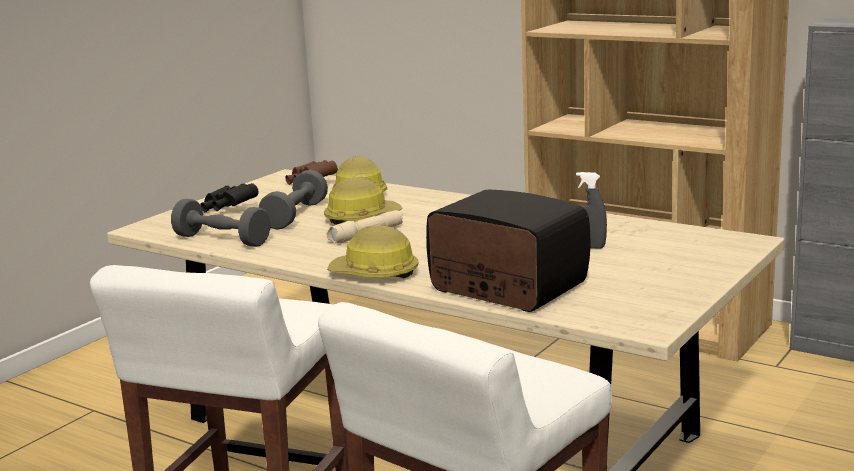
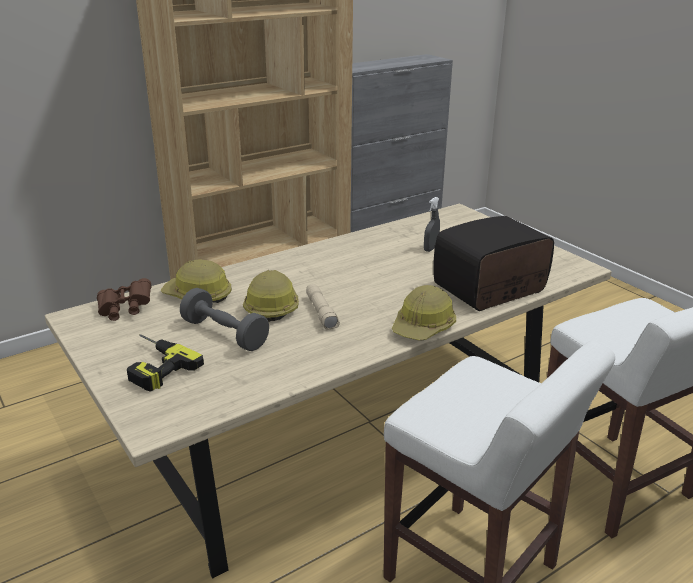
camera: 70 degrees left, 10 degrees up
grey dumbbell [171,199,270,247] -> none
black binoculars [200,183,259,212] -> power drill [127,334,204,392]

